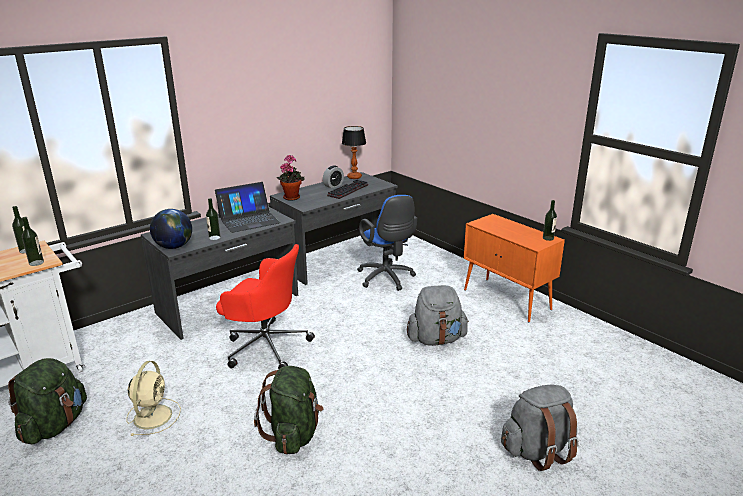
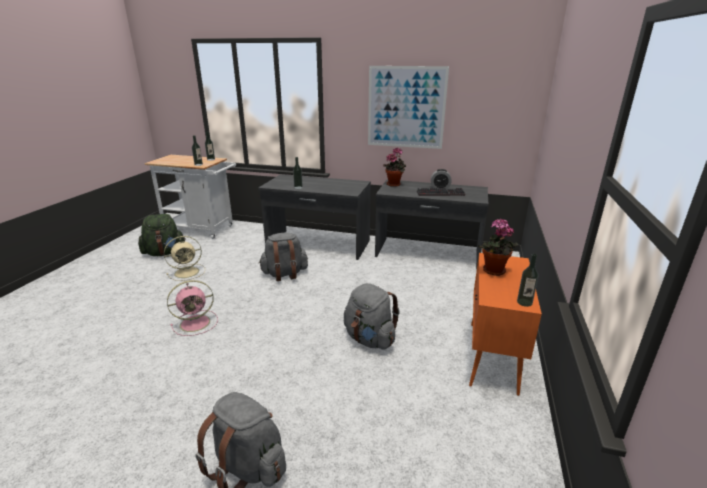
camera: 55 degrees right, 0 degrees up
globe [150,209,192,249] -> none
laptop [215,182,281,233] -> none
red office chair [216,244,315,369] -> grey backpack [259,233,308,281]
green backpack [254,366,324,454] -> pink fan [167,280,218,336]
table lamp [342,126,366,179] -> none
blue office chair [357,195,417,291] -> none
none -> picture [368,66,449,149]
none -> potted plant [478,219,518,276]

